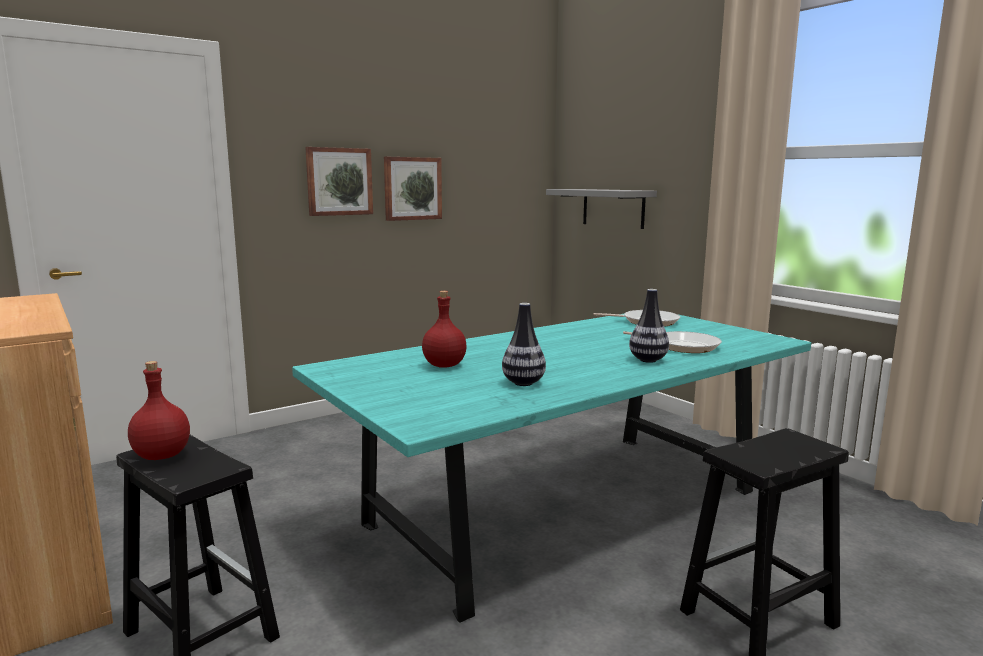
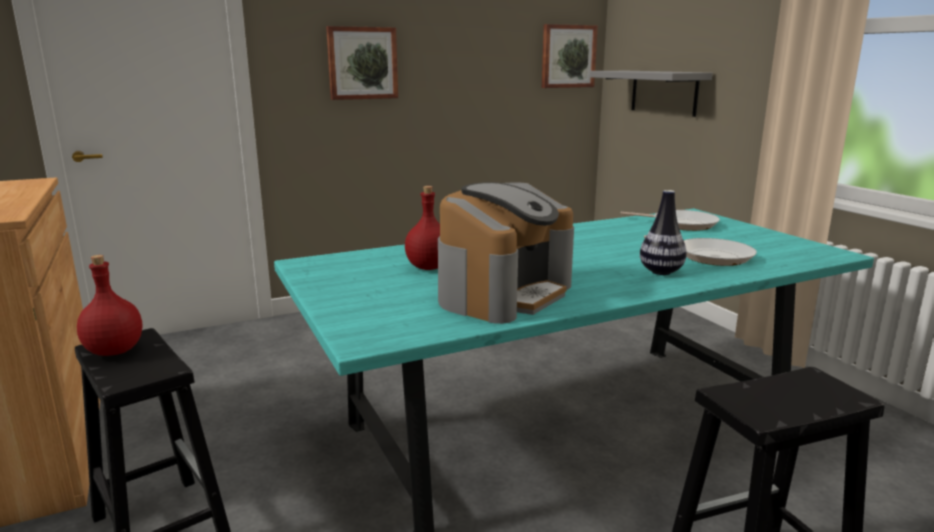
camera: 10 degrees right, 5 degrees up
picture [384,157,442,221] -> picture moved to [542,24,598,88]
vase [502,303,546,386] -> coffee machine [438,182,574,324]

